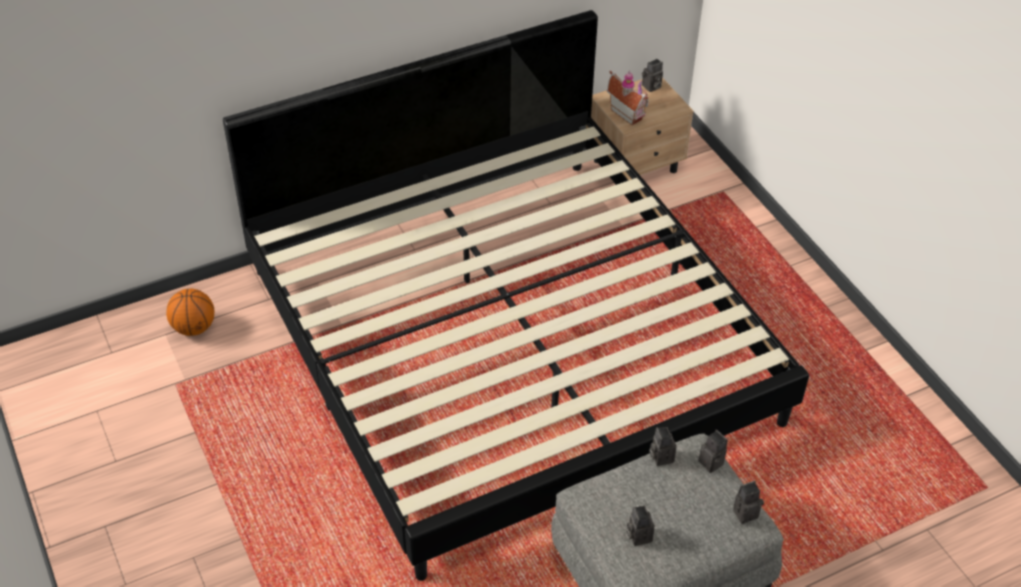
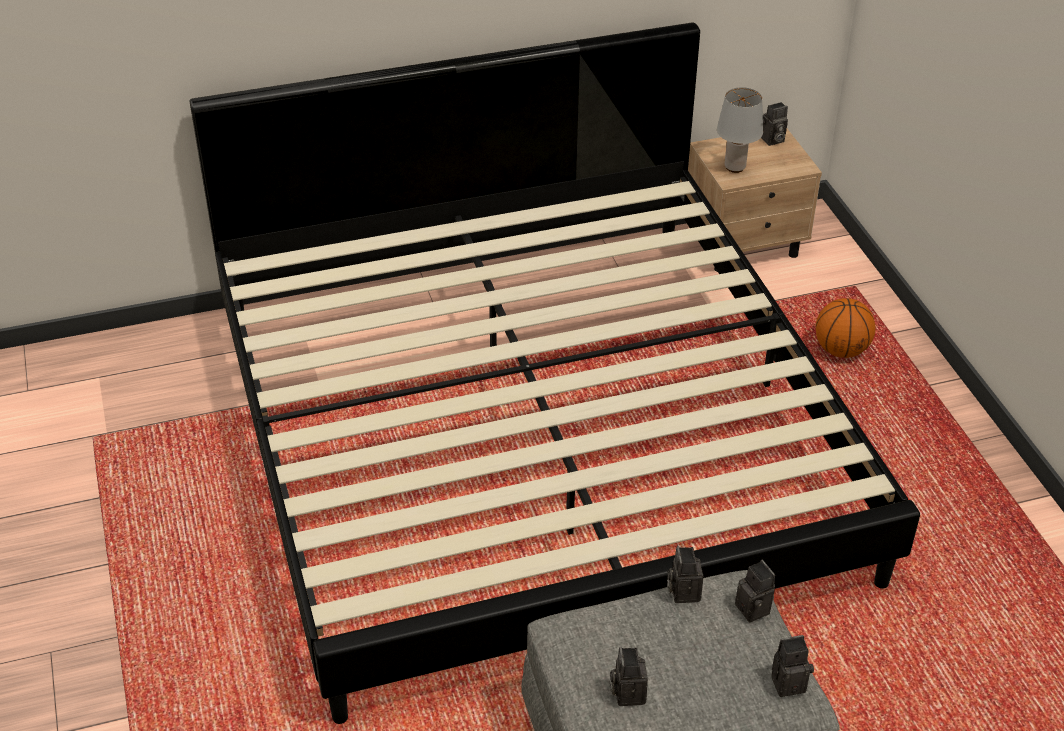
camera: 10 degrees right, 5 degrees down
basketball [166,289,214,336] -> basketball moved to [815,298,876,358]
toy house [607,71,648,126] -> grey table lamp [717,87,763,173]

